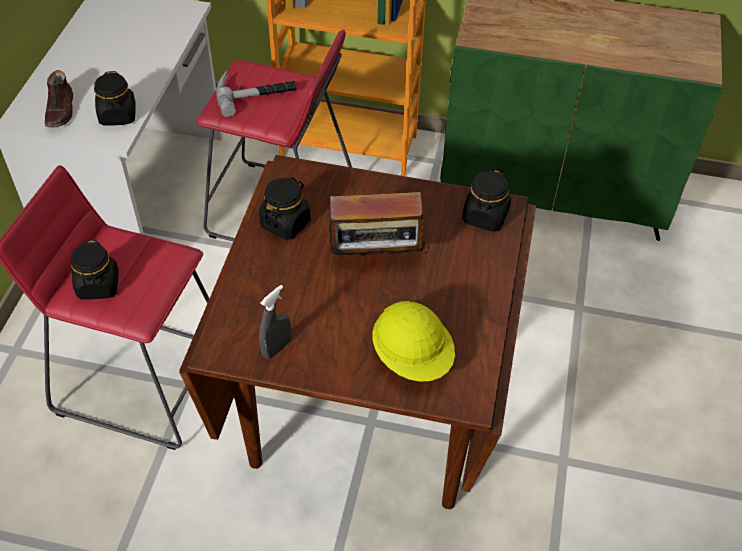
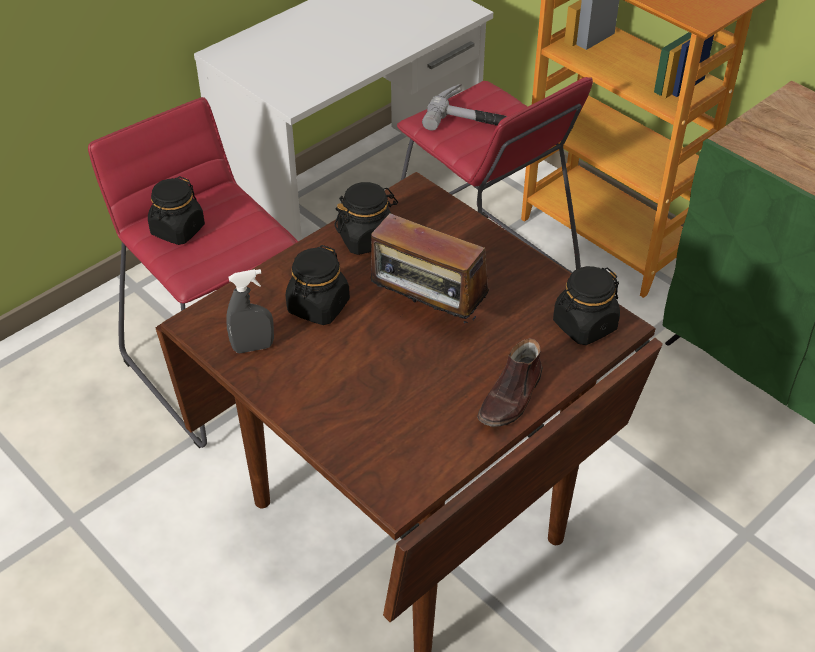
camera: 35 degrees right, 5 degrees down
brown shoe [45,70,73,128] -> brown shoe moved to [477,338,543,427]
black jar [94,71,136,126] -> black jar moved to [286,245,350,325]
yellow hard hat [373,301,455,382] -> none

